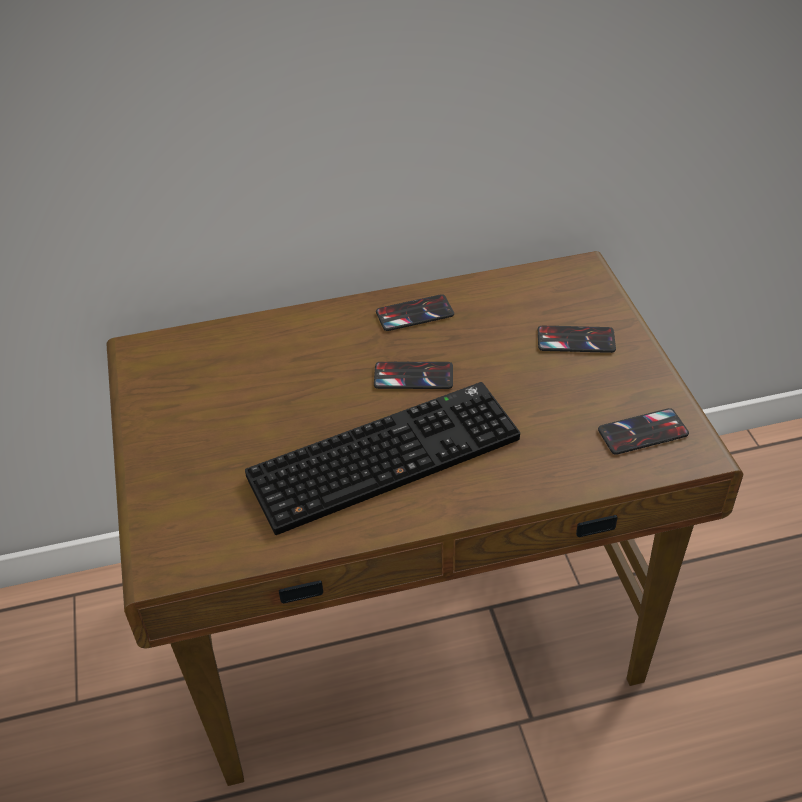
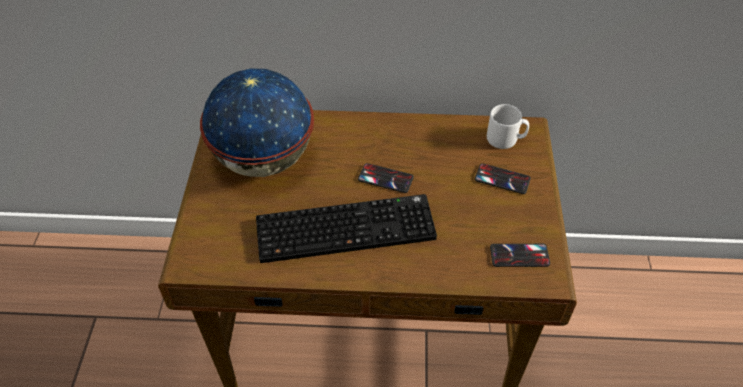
camera: 15 degrees right, 5 degrees up
phone [376,294,454,331] -> none
none -> globe [200,68,314,177]
none -> grey mug [487,104,529,149]

